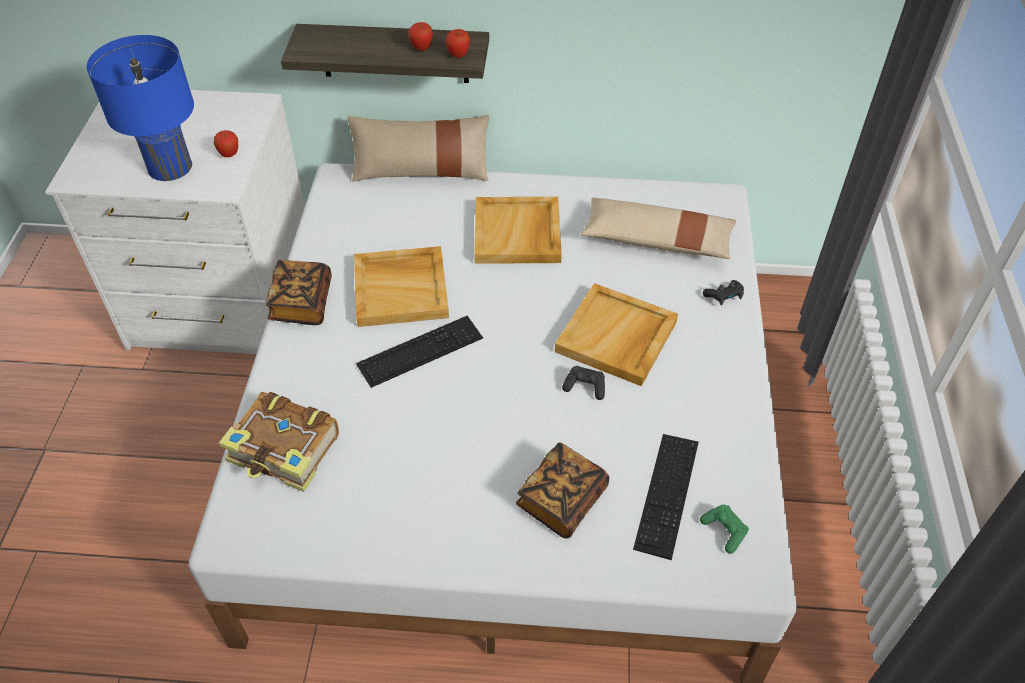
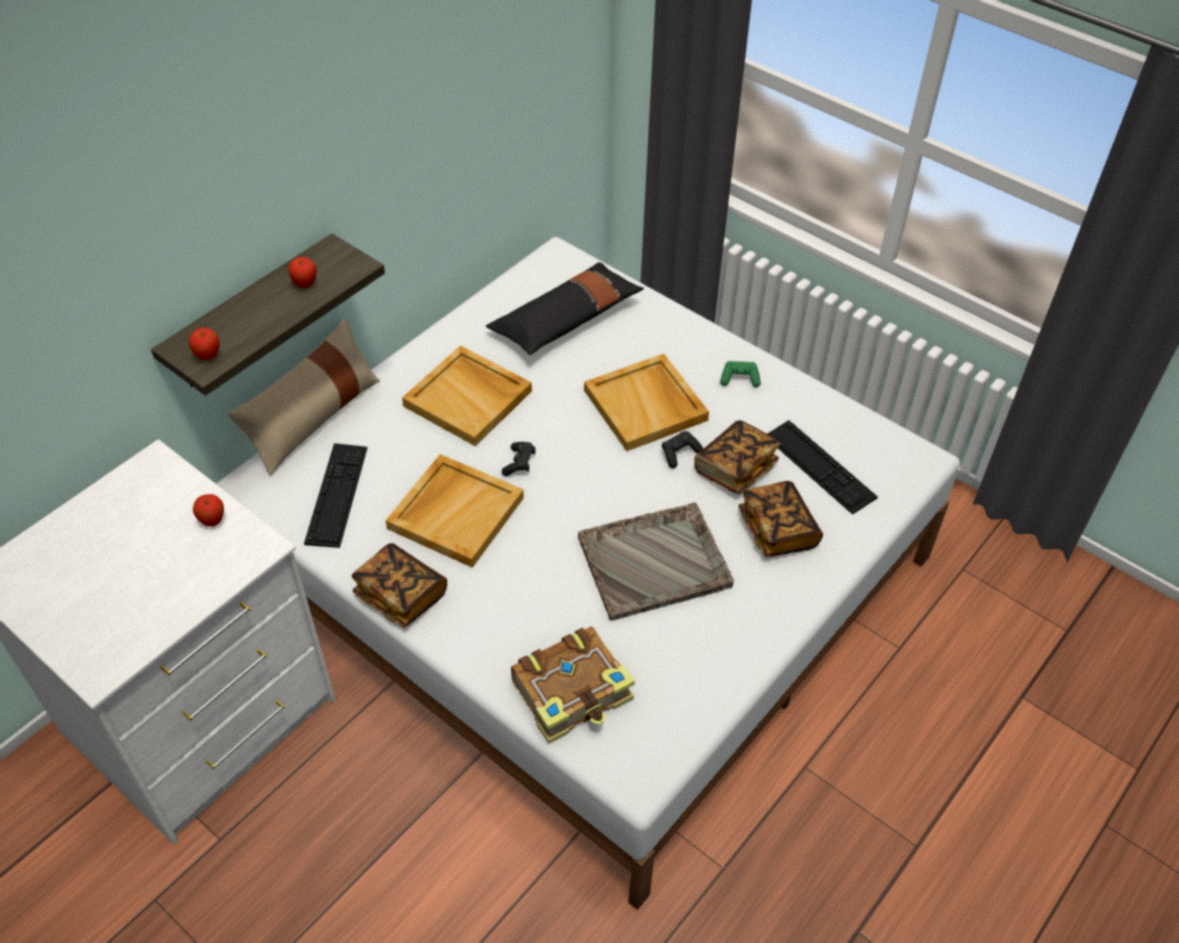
camera: 55 degrees left, 0 degrees up
blue table lamp [87,35,194,181] -> none
keyboard [356,316,483,388] -> keyboard moved to [304,443,368,548]
apple [445,29,470,58] -> apple moved to [189,328,220,360]
beige pillow [581,198,736,259] -> black pillow [486,262,644,355]
green game controller [700,505,749,554] -> green game controller moved to [720,361,761,387]
black game controller [703,280,744,306] -> black game controller moved to [502,442,536,476]
none -> grey tray [578,502,734,621]
none -> book [694,420,780,494]

